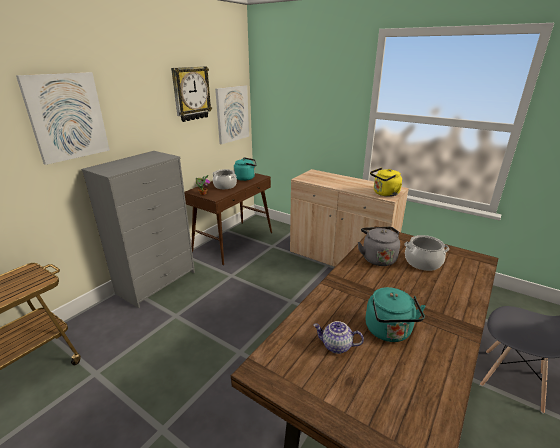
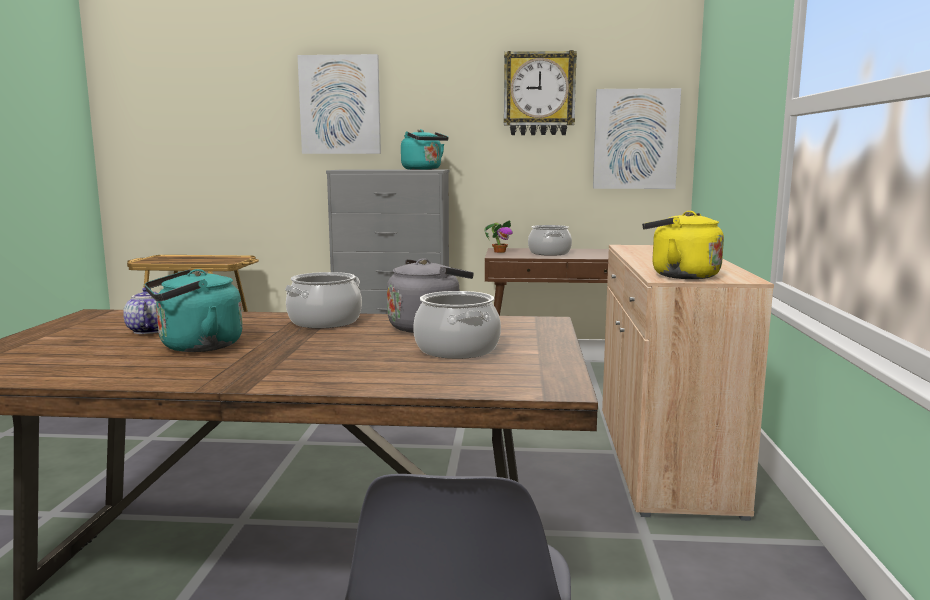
camera: 60 degrees right, 15 degrees down
turquoise kettle [234,157,257,181] -> turquoise kettle moved to [401,129,449,170]
none -> cooking pot [285,272,362,328]

